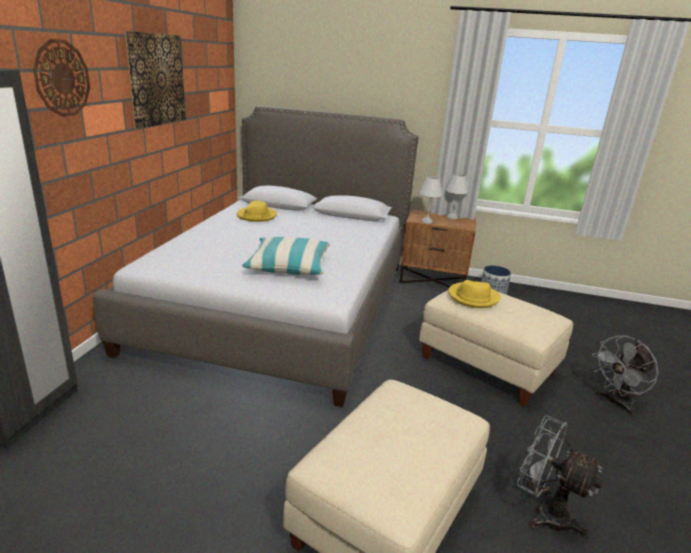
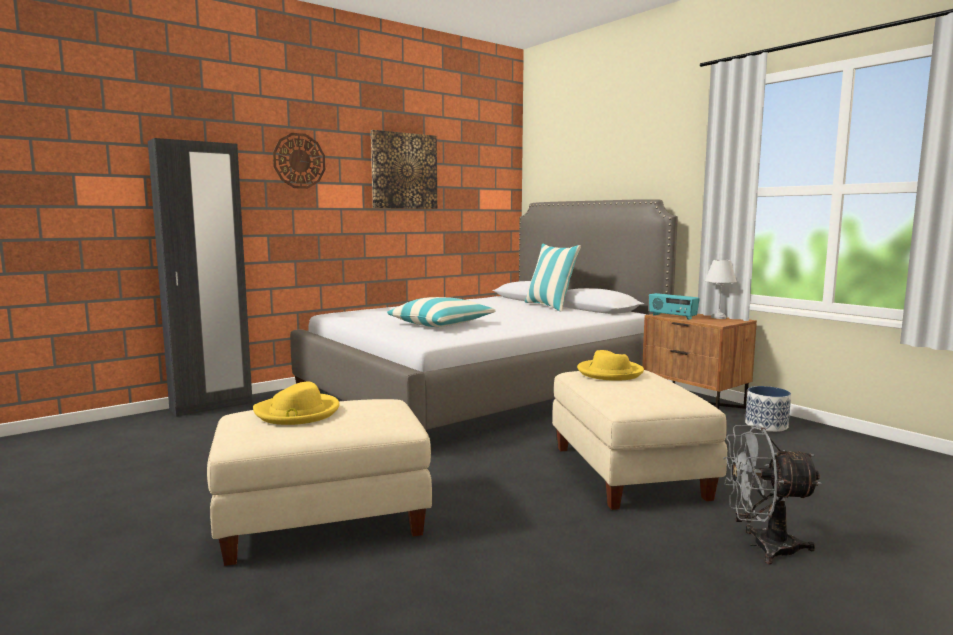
camera: 40 degrees right, 15 degrees down
yellow hat [237,201,277,222] -> yellow hat moved to [253,381,340,425]
white table lamp [419,176,443,224] -> radio [649,293,700,320]
grey fan [517,416,603,537] -> none
none -> pillow [525,243,581,312]

